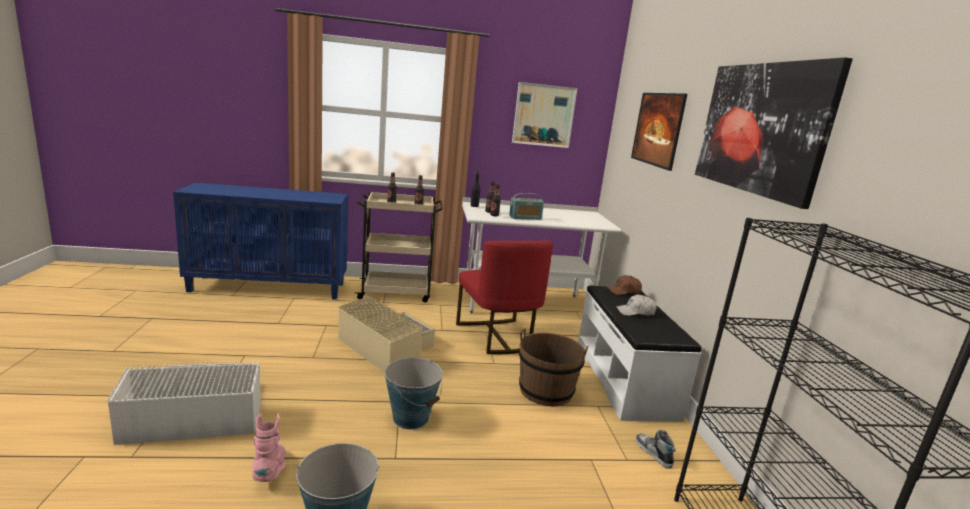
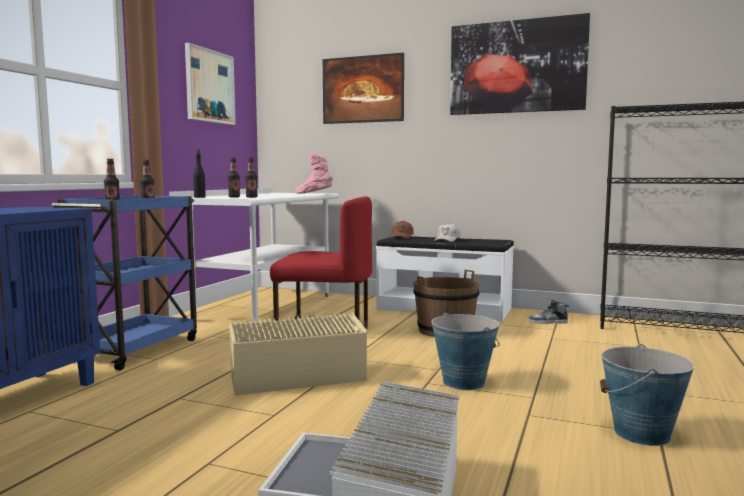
camera: 60 degrees left, 10 degrees down
pink boot [252,413,286,482] -> pink boot moved to [295,154,333,194]
beige cart [355,192,443,303] -> blue cart [51,195,197,370]
radio [509,193,544,220] -> none

